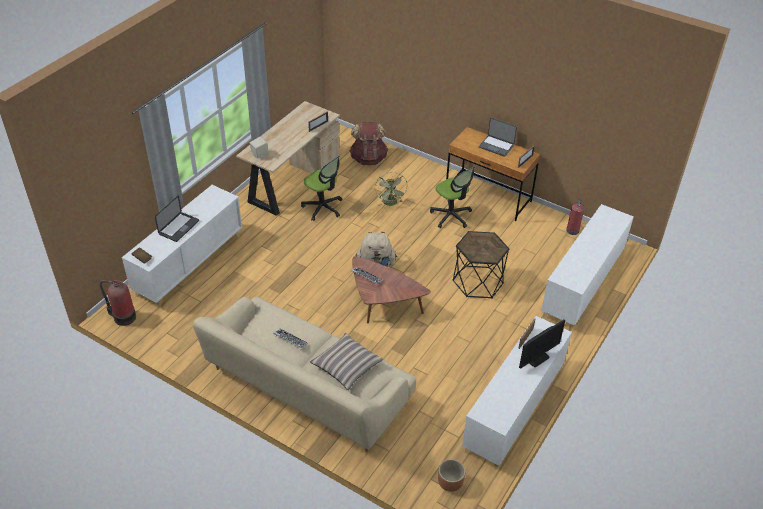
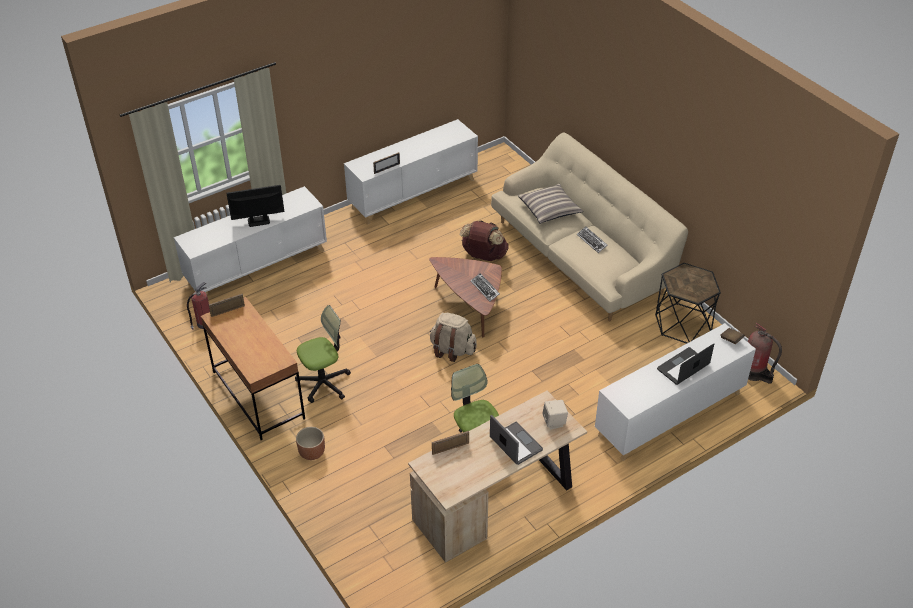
camera: 155 degrees left, 0 degrees up
brown backpack [349,122,388,165] -> brown backpack moved to [460,220,509,261]
green fan [375,172,407,206] -> none
office chair [430,166,475,228] -> office chair turned 75 degrees clockwise [295,305,351,403]
brown planter [438,459,465,492] -> brown planter moved to [296,427,325,460]
black side table [453,231,509,299] -> black side table moved to [655,263,721,344]
laptop [479,118,517,157] -> laptop moved to [490,415,543,465]
monitor [519,319,565,369] -> monitor moved to [226,185,284,227]

